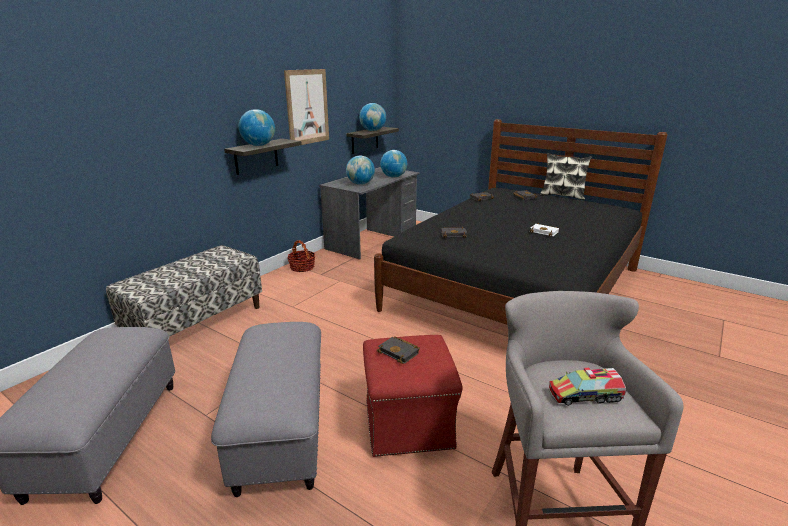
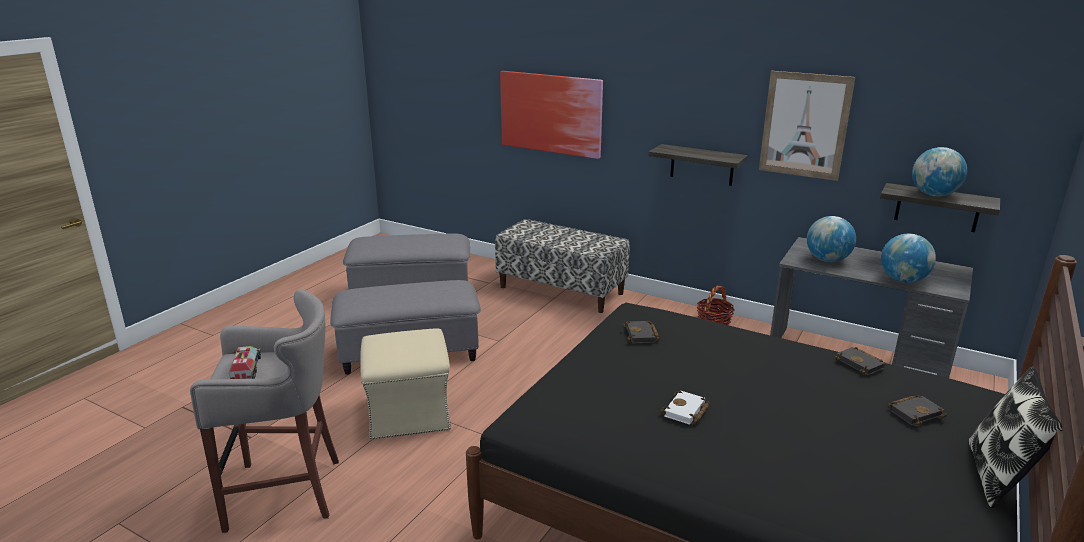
camera: 85 degrees right, 0 degrees up
globe [239,109,275,146] -> none
red ottoman [363,335,463,457] -> beige ottoman [360,328,451,440]
black book [377,336,420,364] -> none
none -> picture [500,71,603,159]

